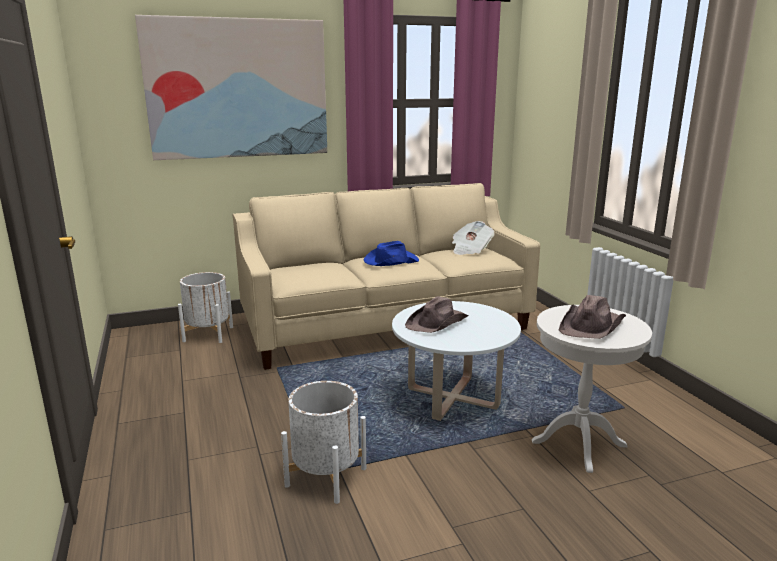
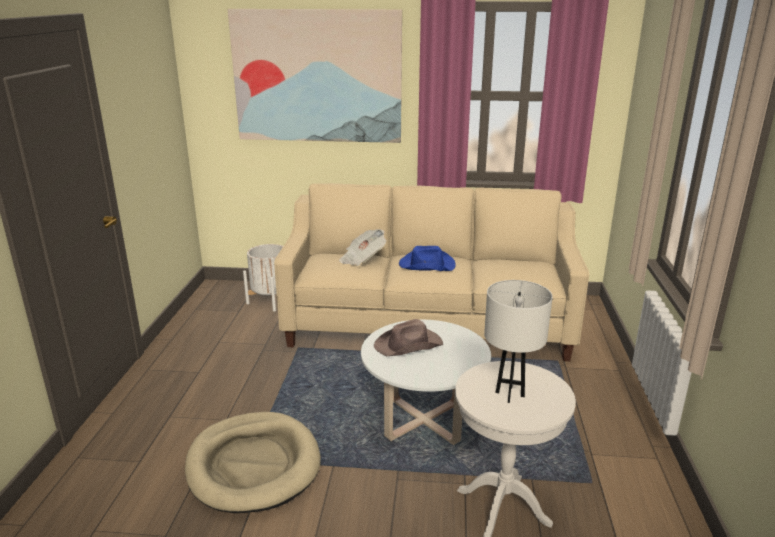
camera: 25 degrees right, 5 degrees up
white planter [281,381,366,504] -> beige dog bed [185,412,321,513]
newspaper [452,221,495,255] -> newspaper moved to [339,229,386,266]
brown hat [559,295,626,339] -> white table lamp [484,280,553,403]

